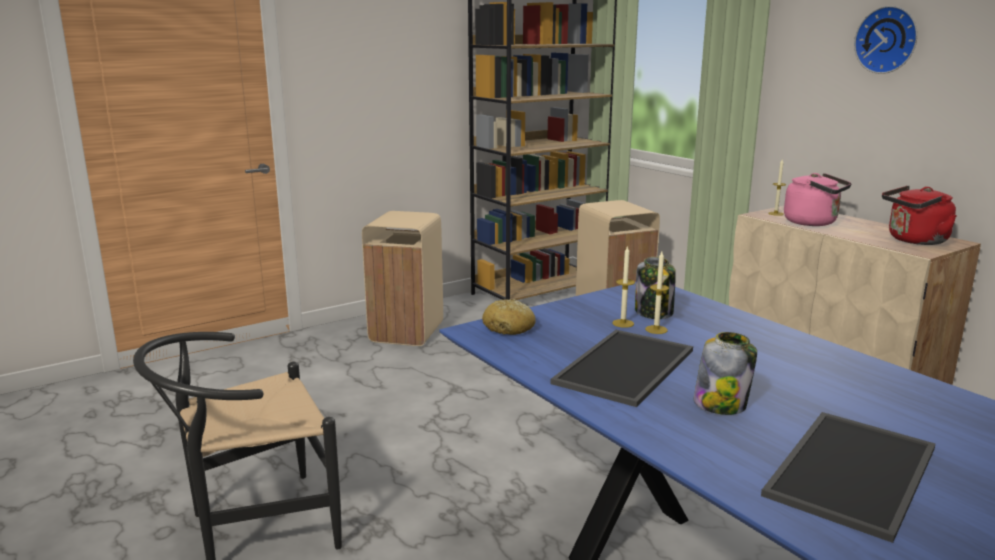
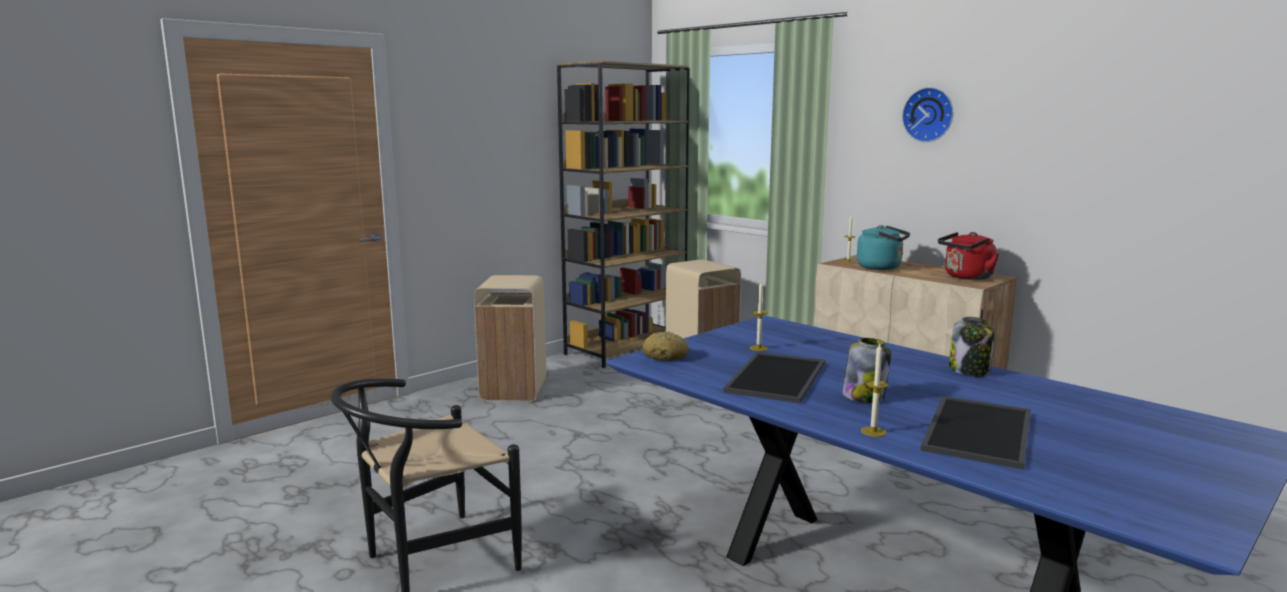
camera: 10 degrees left, 5 degrees down
jar [635,257,676,319] -> jar moved to [949,317,995,377]
candle [645,252,669,334] -> candle moved to [861,344,888,437]
pink kettle [784,173,852,226] -> turquoise kettle [857,225,910,270]

